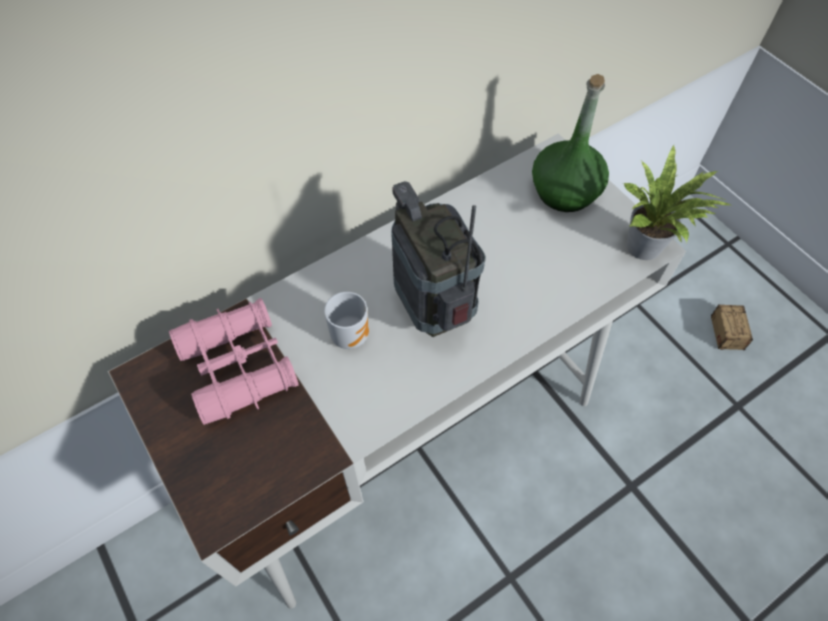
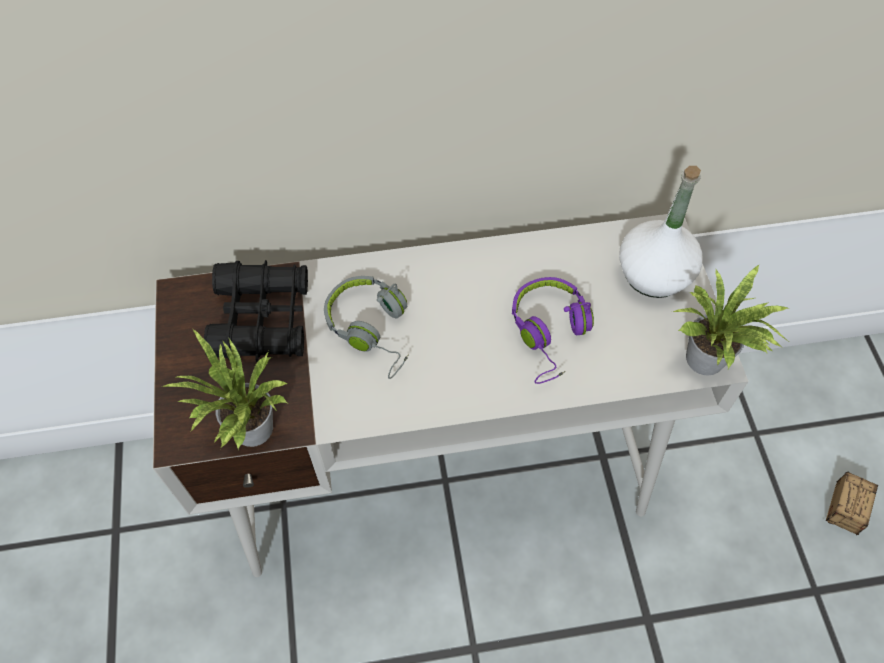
camera: 25 degrees right, 0 degrees up
pink binoculars [169,298,299,425] -> black binoculars [204,260,308,362]
mug [324,292,369,349] -> grey headphones [324,276,409,379]
radio [391,181,485,337] -> none
green bottle [532,74,609,212] -> white bottle [619,166,703,298]
none -> potted plant [162,329,289,450]
none -> purple headphones [512,277,594,384]

